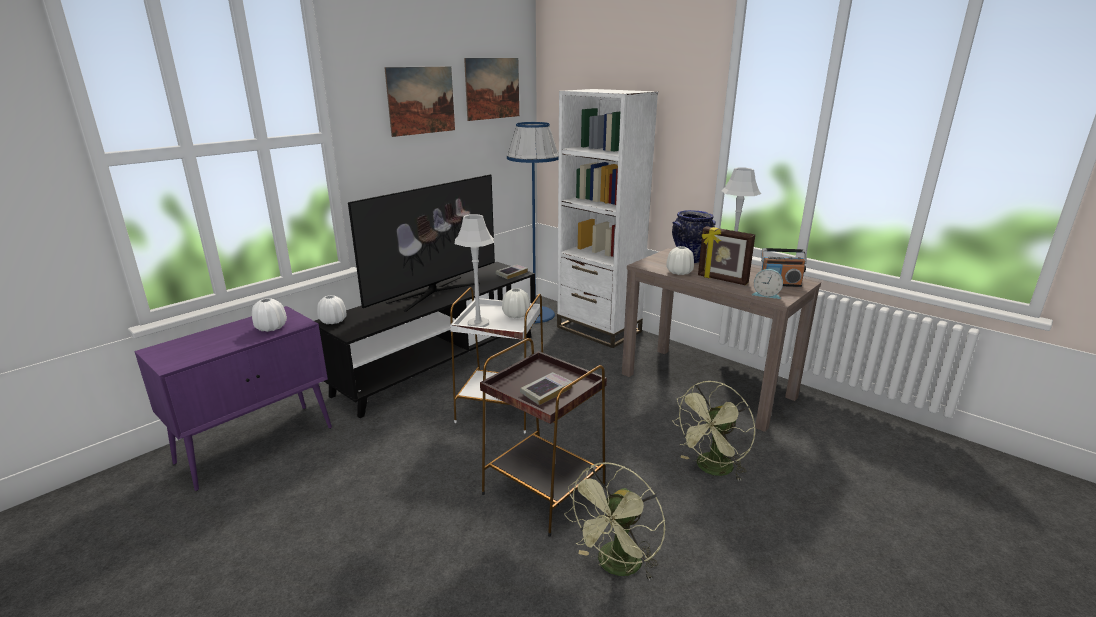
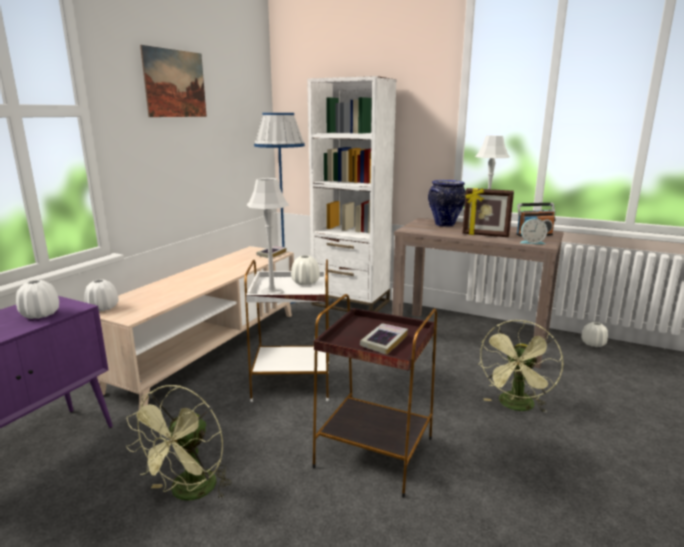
camera: 15 degrees left, 5 degrees down
black tv stand [315,262,535,418] -> beige tv stand [97,246,294,409]
television [348,174,495,312] -> none
picture [464,58,519,121] -> none
green fan [564,462,665,581] -> green fan moved to [126,385,232,501]
white vase [666,246,694,275] -> white vase moved to [581,322,608,347]

